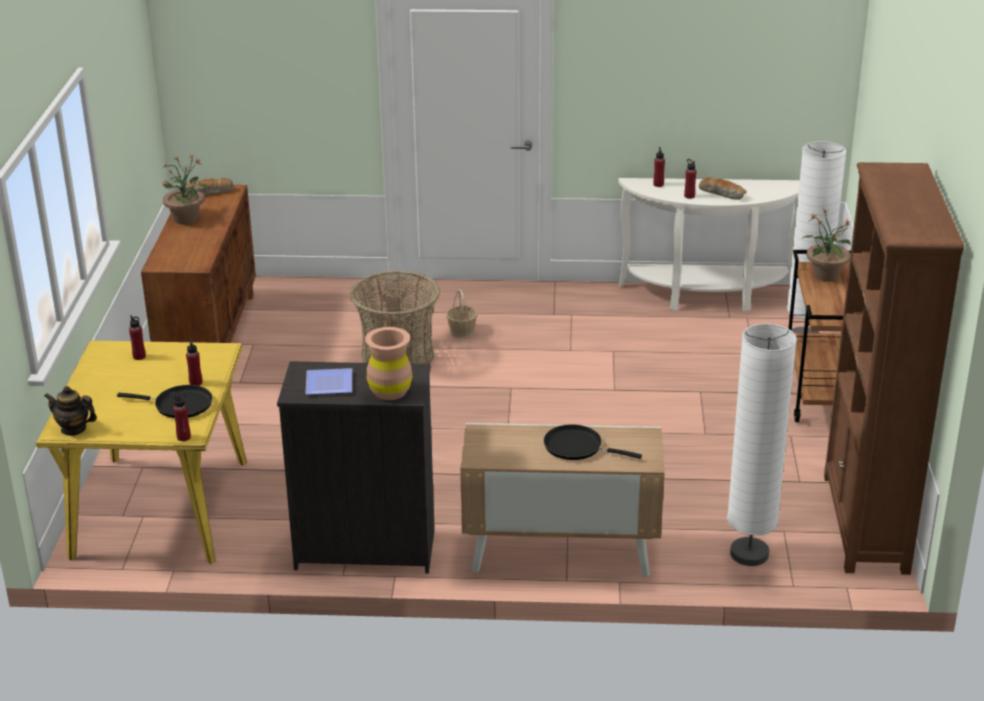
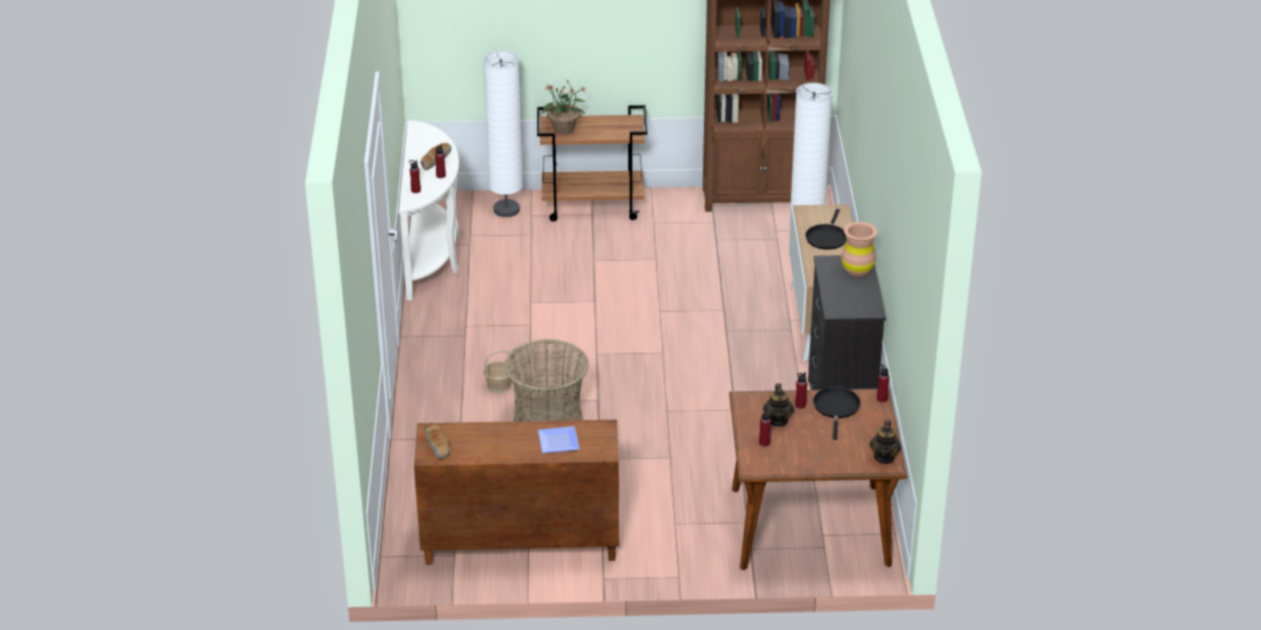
camera: 95 degrees left, 5 degrees up
yellow dining table [36,341,247,564] -> brown dining table [729,388,907,570]
potted plant [162,154,209,224] -> none
plate [305,368,352,395] -> plate moved to [538,426,580,453]
none -> teapot [763,384,794,427]

